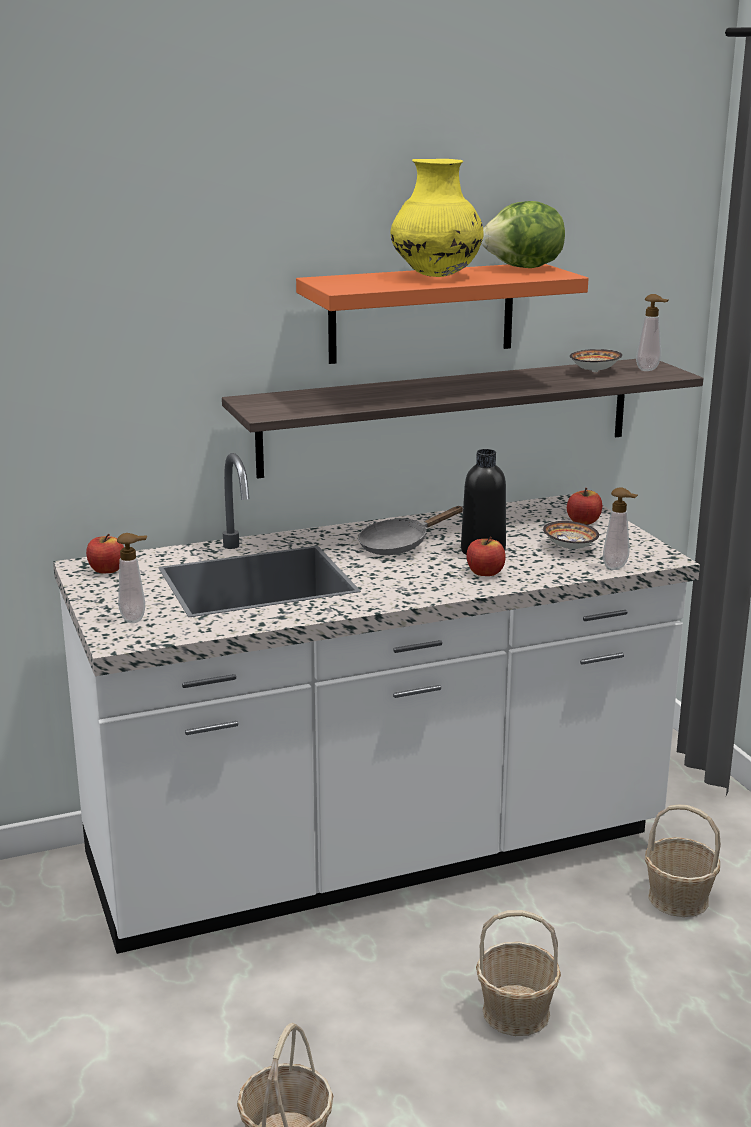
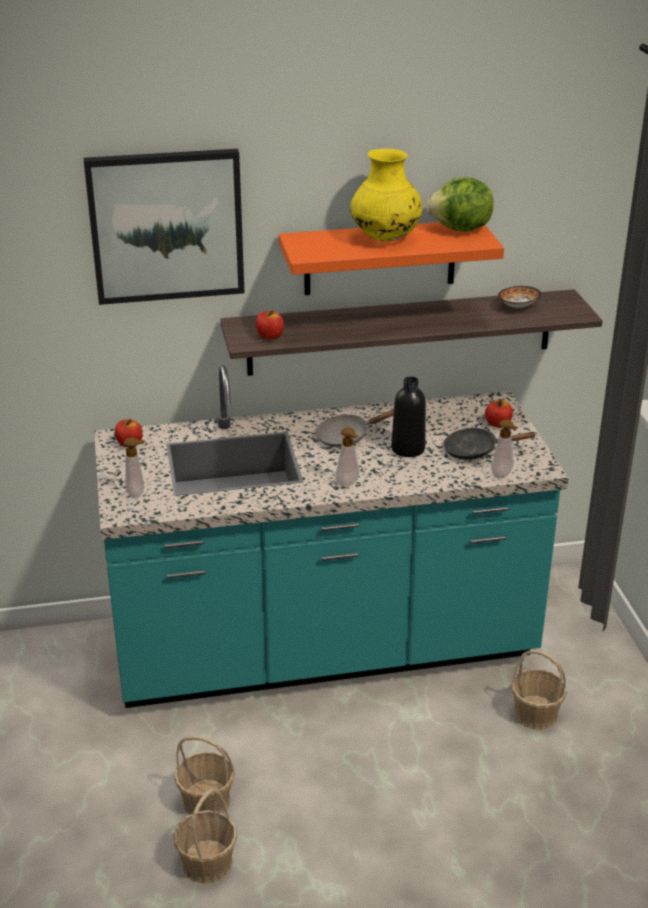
camera: 10 degrees right, 10 degrees up
white counter [53,453,700,954] -> turquoise counter [94,365,569,708]
apple [466,537,506,576] -> apple moved to [256,310,284,340]
basket [476,910,561,1036] -> basket moved to [174,735,235,815]
bowl [543,521,599,549] -> black frying pan [443,428,537,460]
soap dispenser [636,294,669,371] -> soap dispenser moved to [335,427,359,487]
none -> picture [84,149,245,305]

